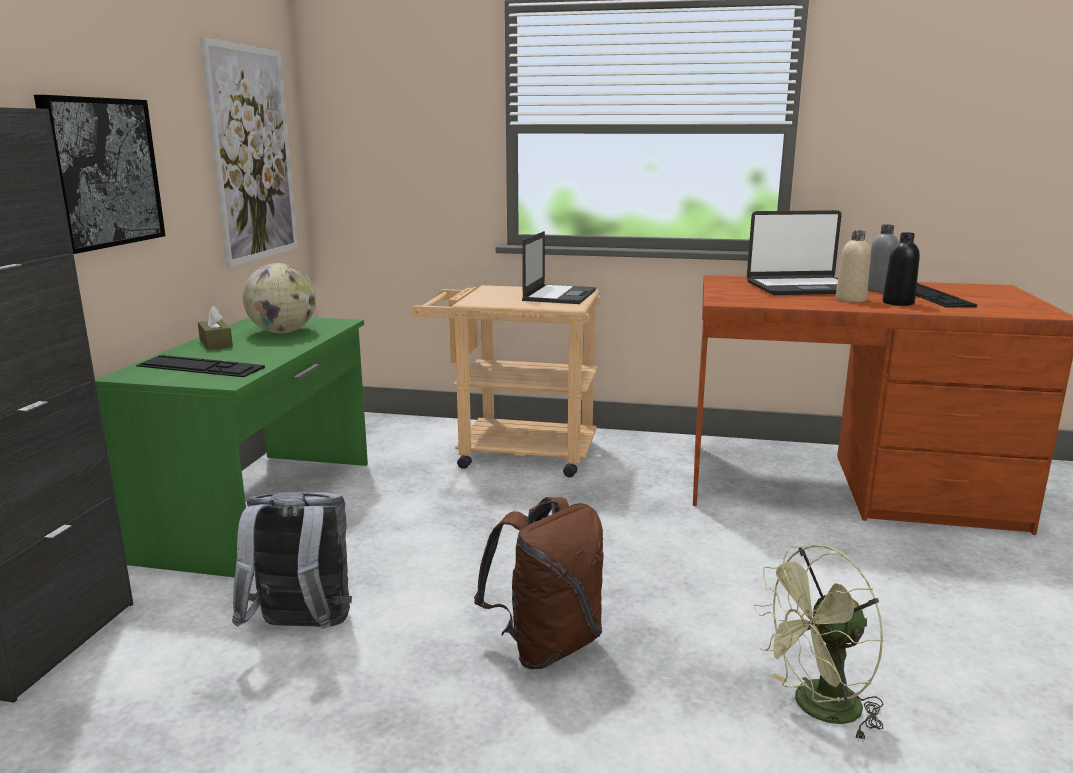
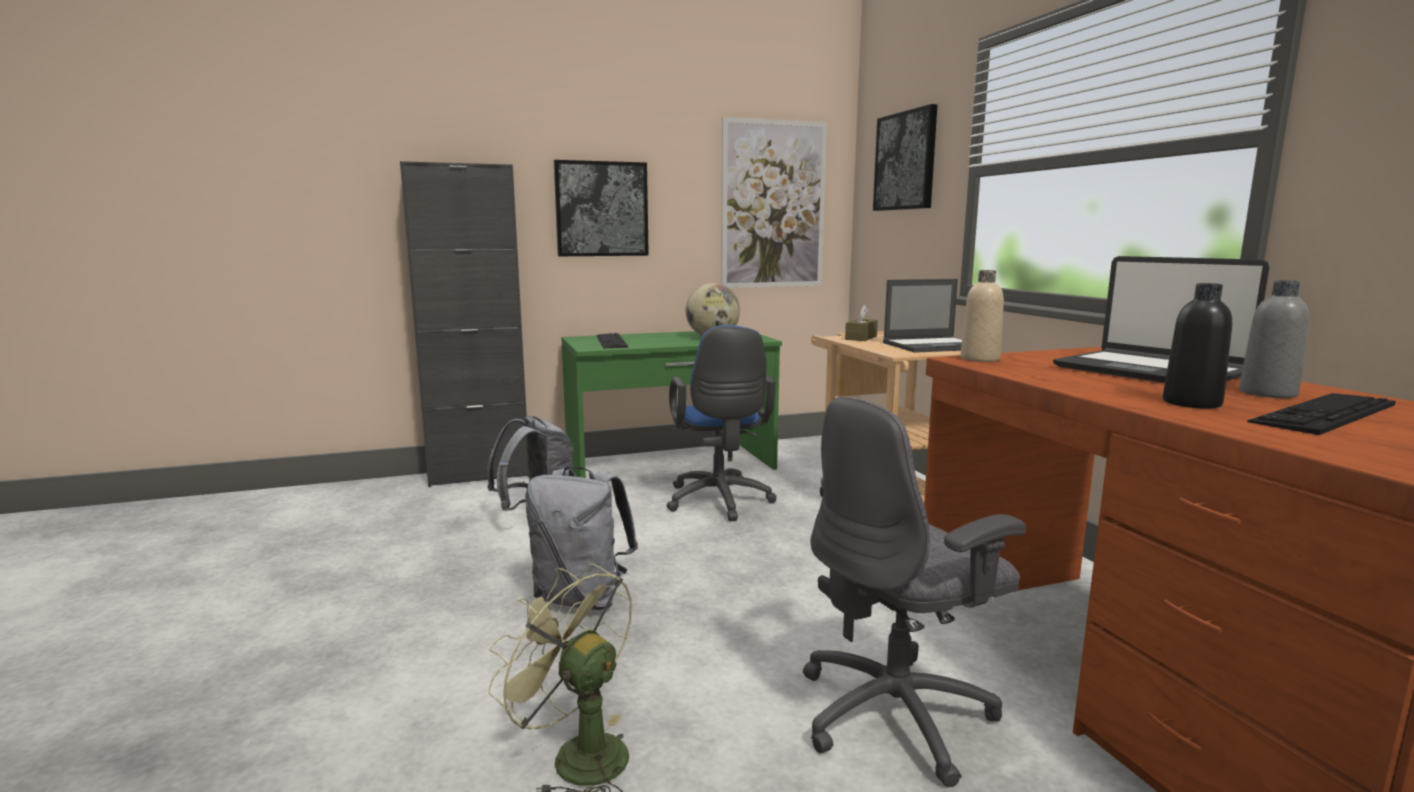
camera: 60 degrees right, 5 degrees down
brown tissue box [198,306,233,350] -> brown tissue box moved to [845,305,878,341]
brown backpack [474,497,604,669] -> grey backpack [525,466,638,610]
beige bottle [836,230,871,302] -> beige bottle moved to [961,270,1004,362]
none -> blue office chair [666,325,777,521]
none -> grey office chair [803,397,1026,787]
none -> picture [873,104,938,211]

